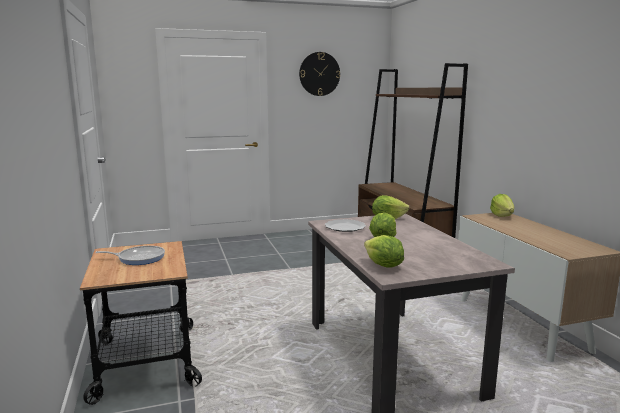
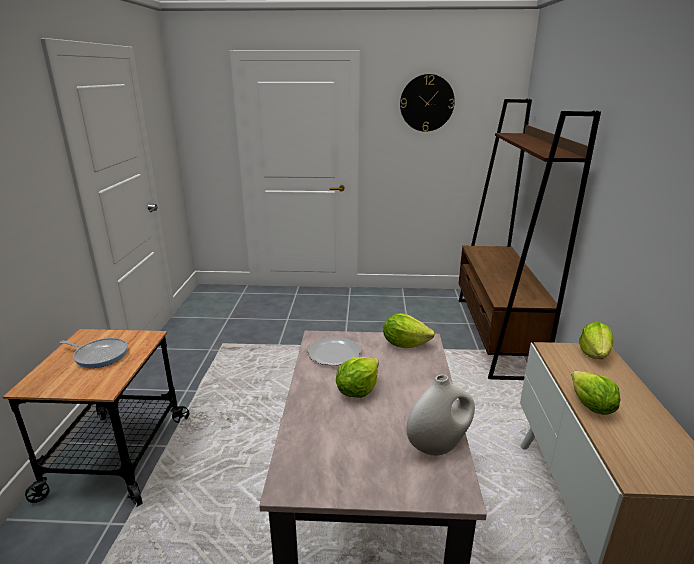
camera: 20 degrees right, 10 degrees up
lettuce [364,235,404,268] -> lettuce moved to [571,371,621,415]
none -> white vase [407,375,475,456]

